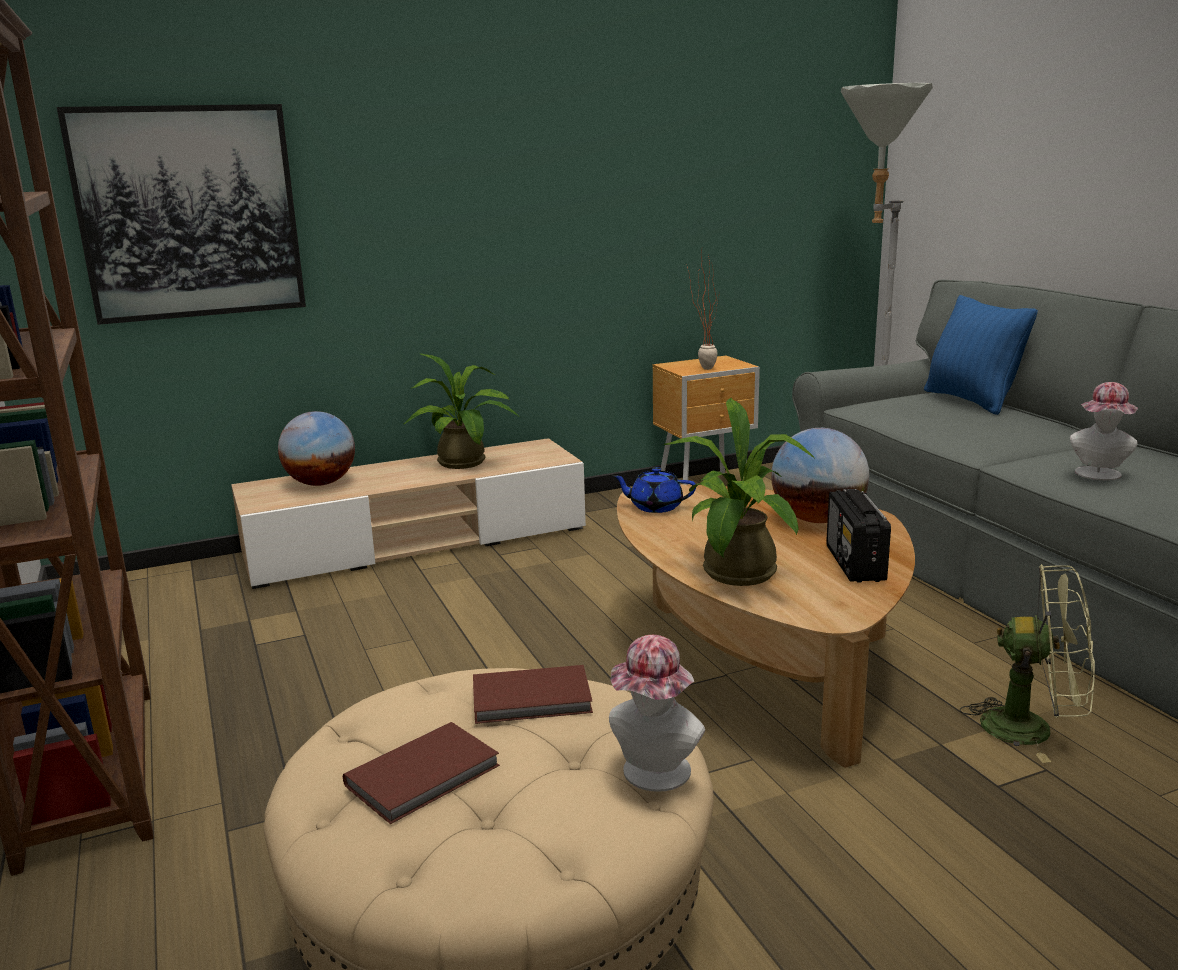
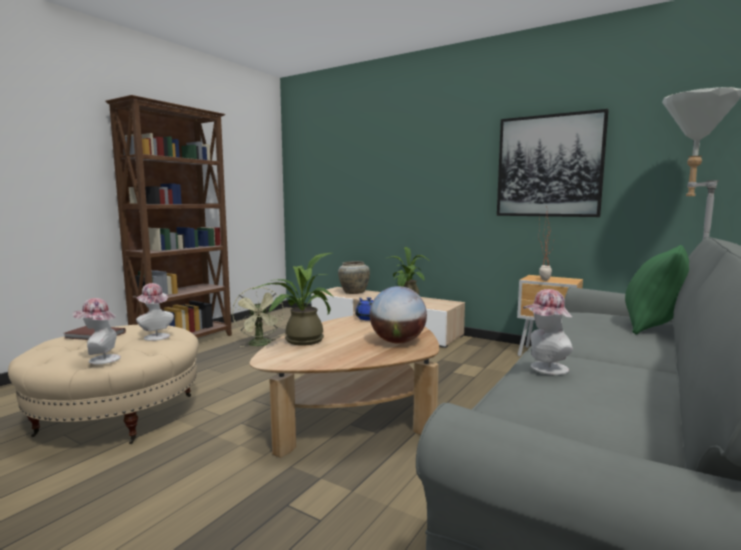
camera: 55 degrees right, 10 degrees down
picture [57,104,306,325] -> picture moved to [497,109,609,217]
globe [278,411,355,486] -> beige vase [338,261,370,294]
brown book [473,665,593,724] -> hat [136,283,174,341]
radio [826,489,891,582] -> none
blue pillow [924,295,1038,415] -> green pillow [625,245,689,334]
green fan [960,564,1095,763] -> green fan moved to [232,287,284,347]

